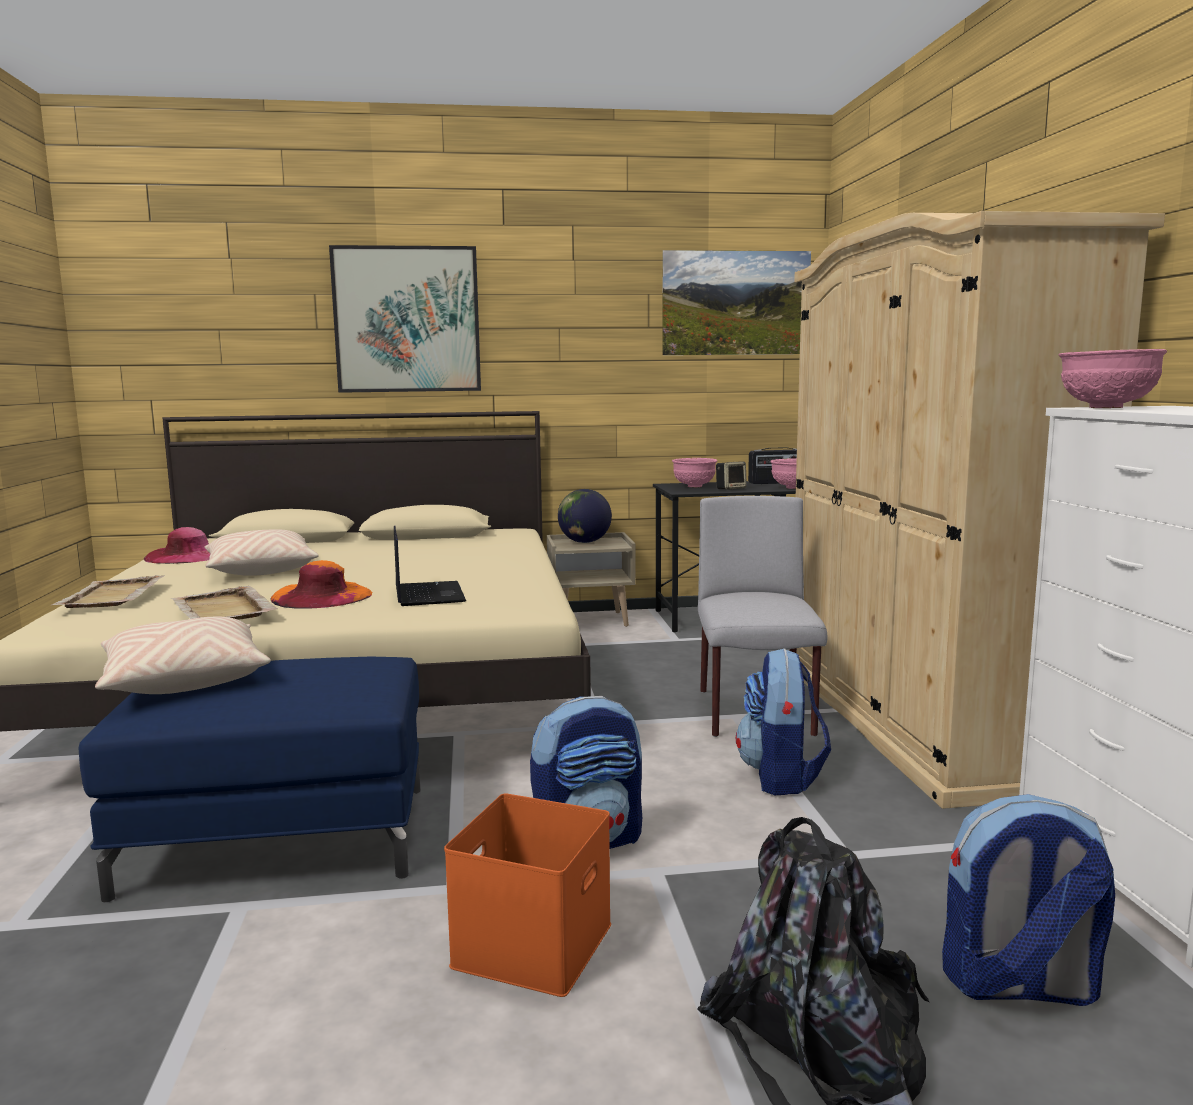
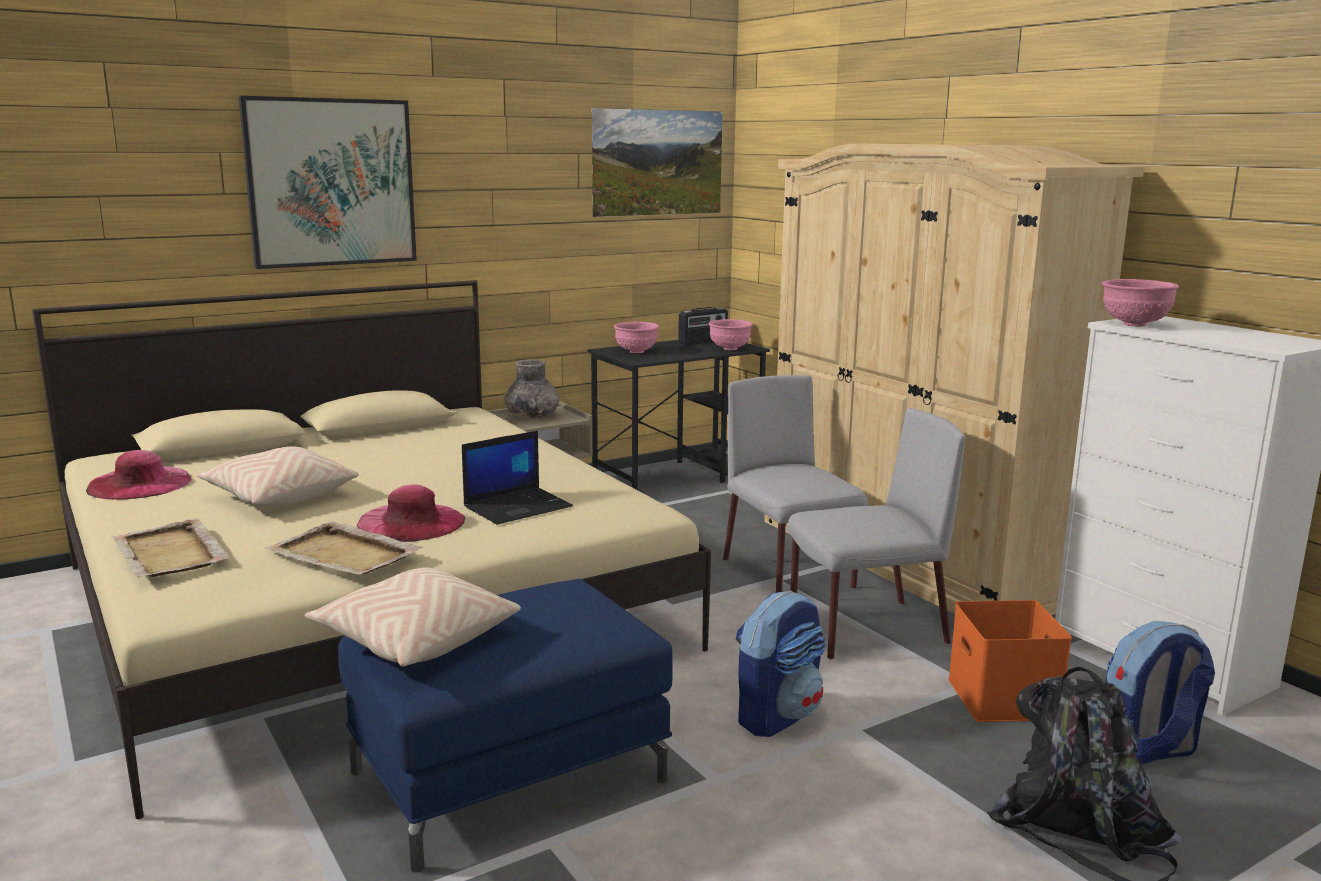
camera: 25 degrees left, 5 degrees up
orange hat [271,560,372,609] -> pink hat [357,484,465,542]
laptop [394,526,466,606] -> laptop turned 90 degrees clockwise [462,431,573,525]
orange storage box [444,793,611,997] -> orange storage box moved to [948,600,1072,722]
globe [558,489,612,543] -> grey vase [504,359,560,419]
speaker [716,462,747,490] -> none
backpack [736,648,831,796] -> grey chair [787,408,965,660]

